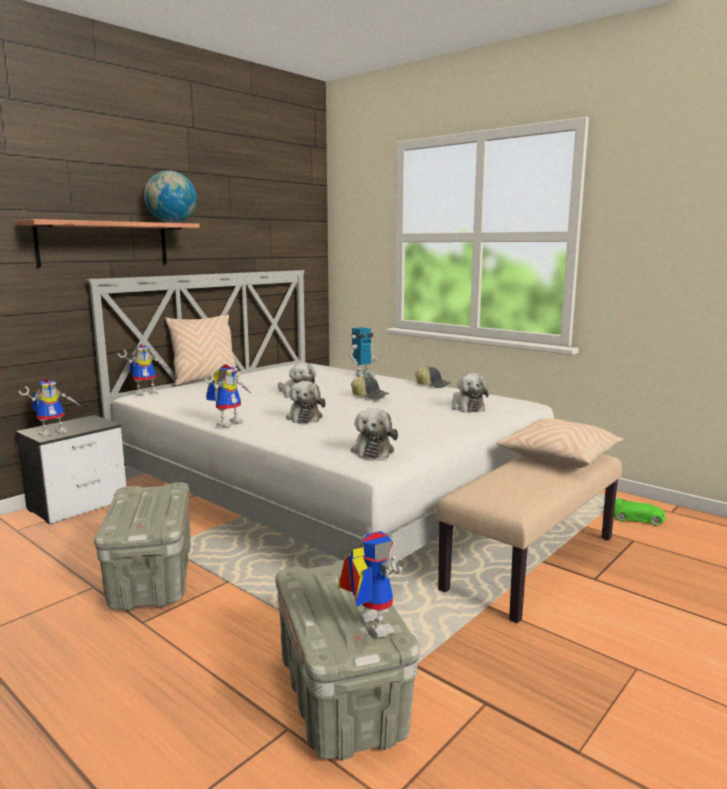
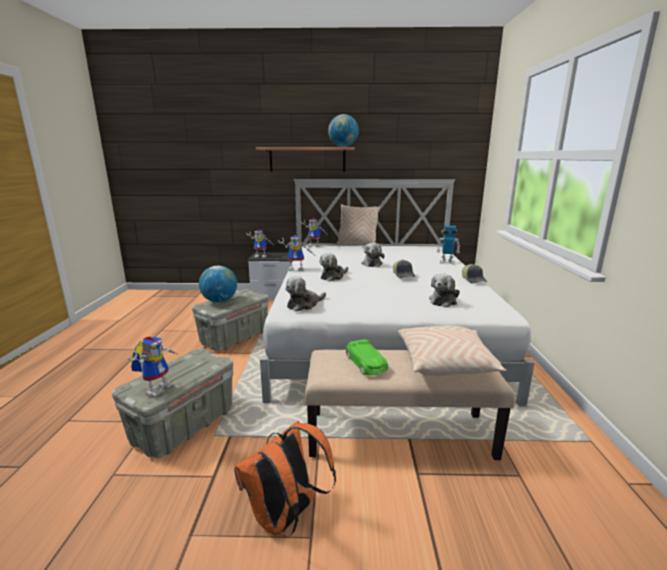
camera: 50 degrees right, 5 degrees up
green toy car [614,498,666,526] -> green toy car moved to [346,339,388,375]
none -> globe [199,266,237,303]
none -> orange backpack [234,421,336,537]

